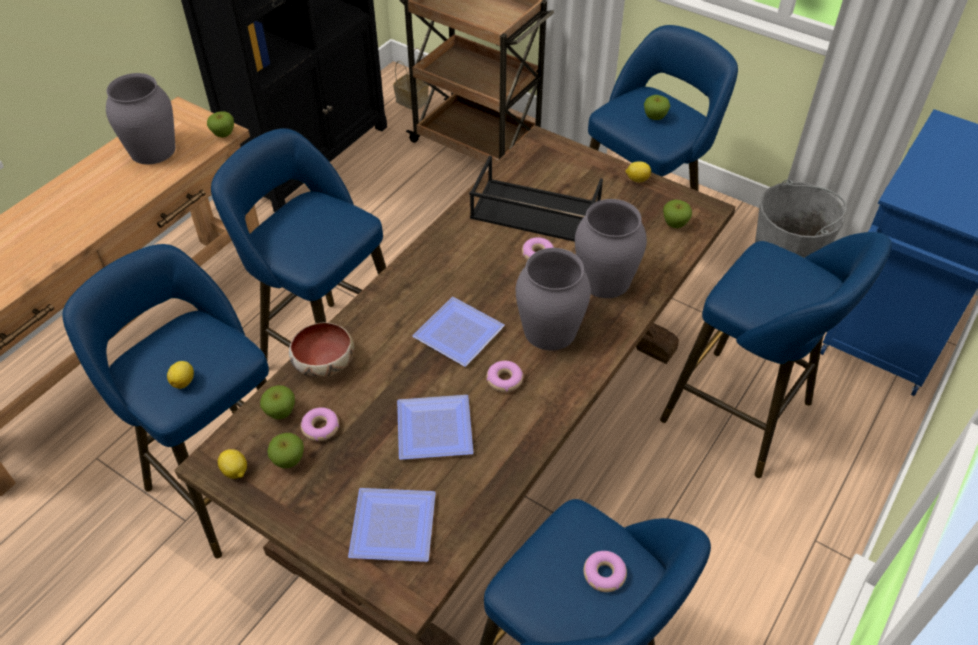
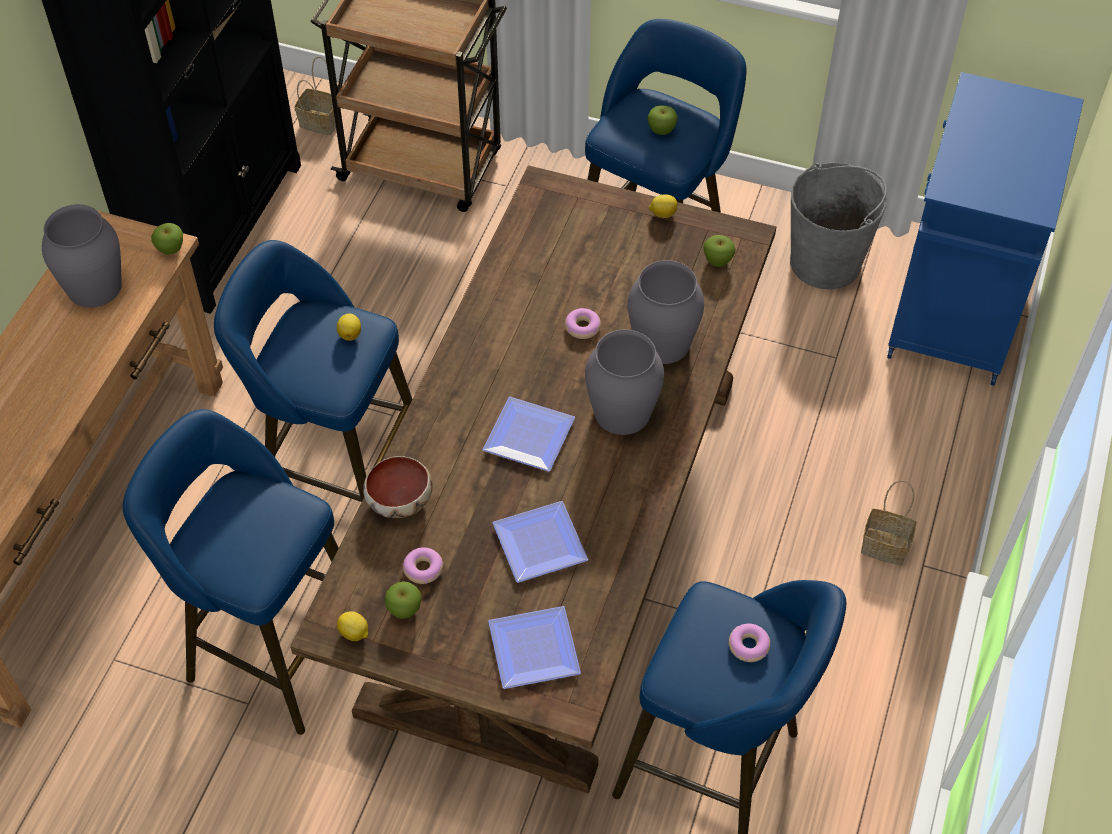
camera: 15 degrees left, 5 degrees up
lemon [167,361,194,389] -> lemon moved to [337,314,361,341]
apple [260,385,295,419] -> none
black tray [470,156,603,242] -> none
donut [487,361,523,392] -> none
blue stool [660,232,892,478] -> none
none -> basket [861,480,917,565]

